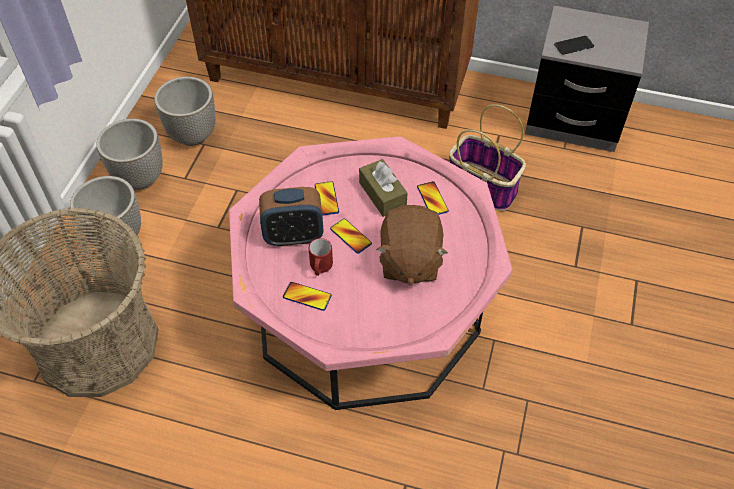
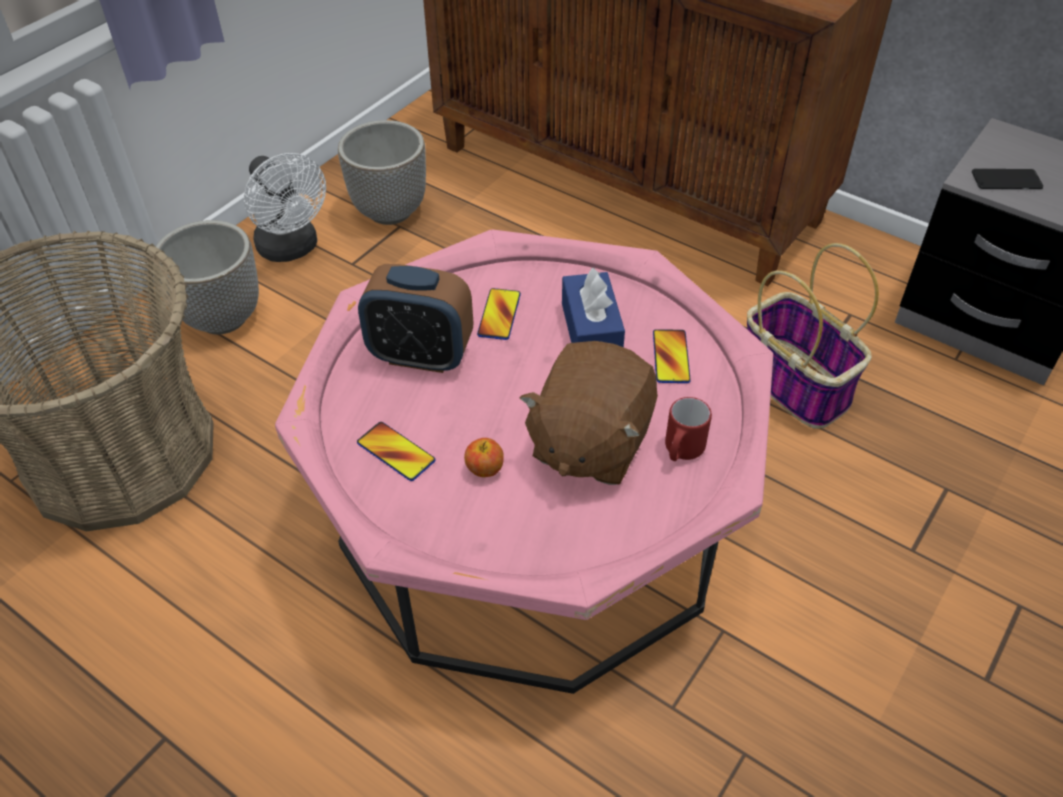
camera: 20 degrees right, 5 degrees down
planter [96,119,163,190] -> white fan [244,153,326,262]
red mug [309,238,333,276] -> red mug moved to [665,397,712,461]
phone [330,218,372,254] -> none
brown tissue box [359,159,408,217] -> blue tissue box [562,268,625,347]
none -> apple [464,438,504,477]

